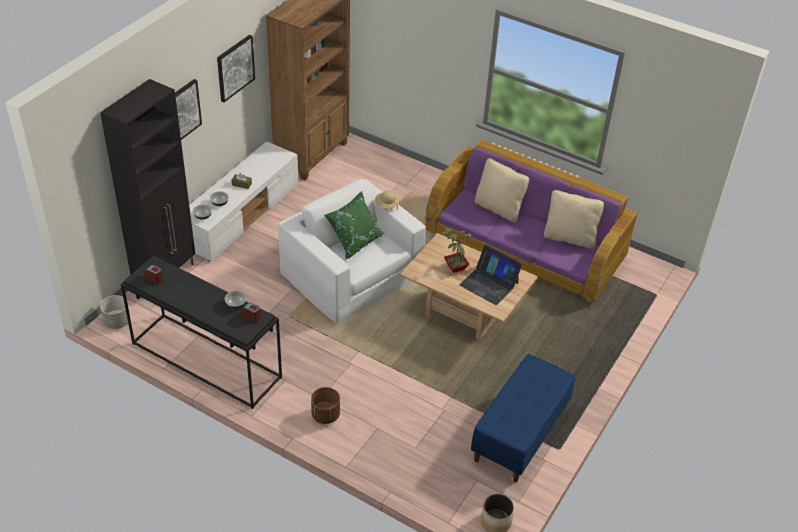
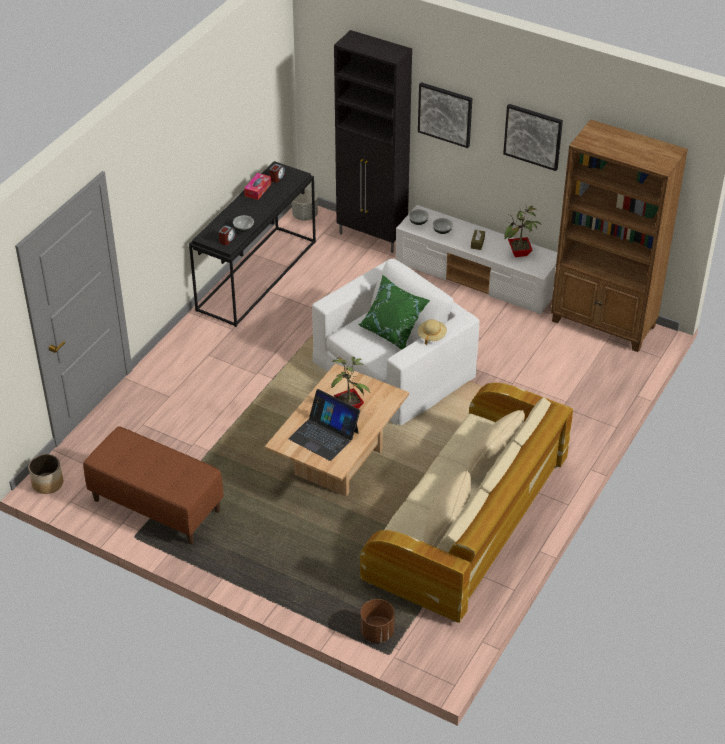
camera: 90 degrees right, 0 degrees up
brown planter [311,387,340,424] -> brown planter moved to [360,599,395,643]
purple sofa [425,140,638,302] -> beige sofa [360,382,573,623]
laptop [459,245,523,305] -> laptop turned 90 degrees counterclockwise [288,389,360,461]
blue bench [471,354,575,482] -> brown bench [83,426,224,544]
none -> tissue box [244,173,271,200]
none -> potted plant [504,204,542,257]

